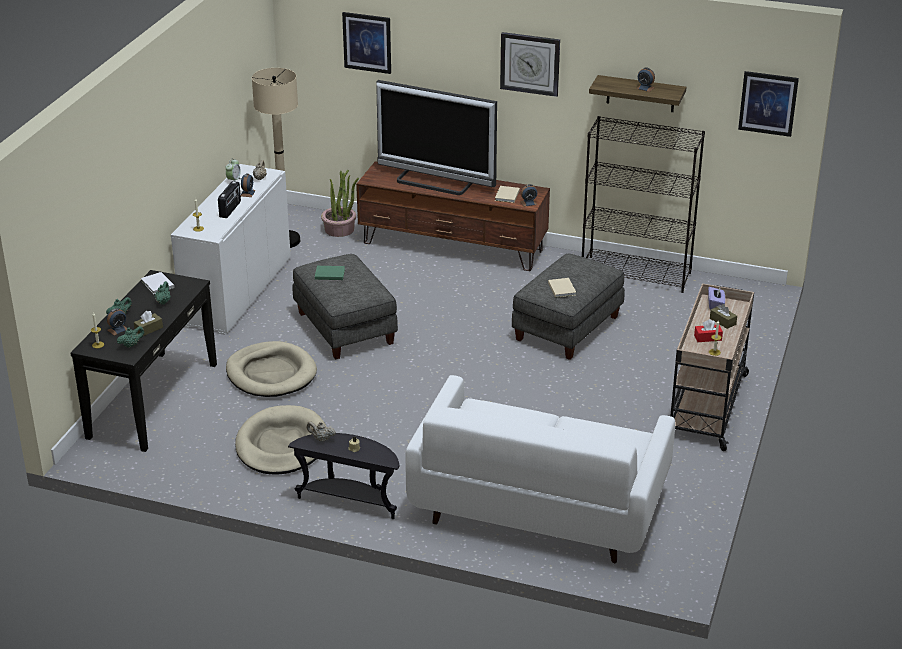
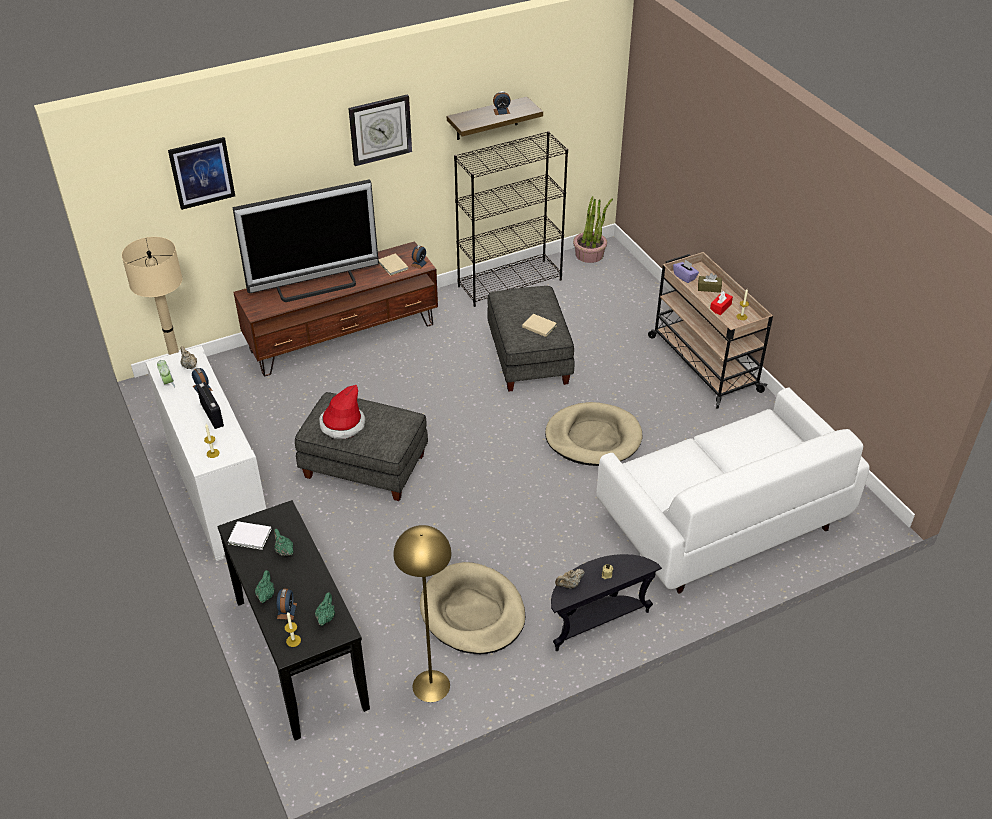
camera: 45 degrees left, 10 degrees up
brown tissue box [134,311,163,336] -> none
beige dog bed [226,341,317,397] -> beige dog bed moved to [545,402,643,466]
green book [315,266,345,280] -> hat [319,385,365,439]
potted plant [321,170,359,237] -> potted plant moved to [573,196,613,263]
picture [738,71,799,137] -> none
none -> yellow floor lamp [393,525,451,702]

